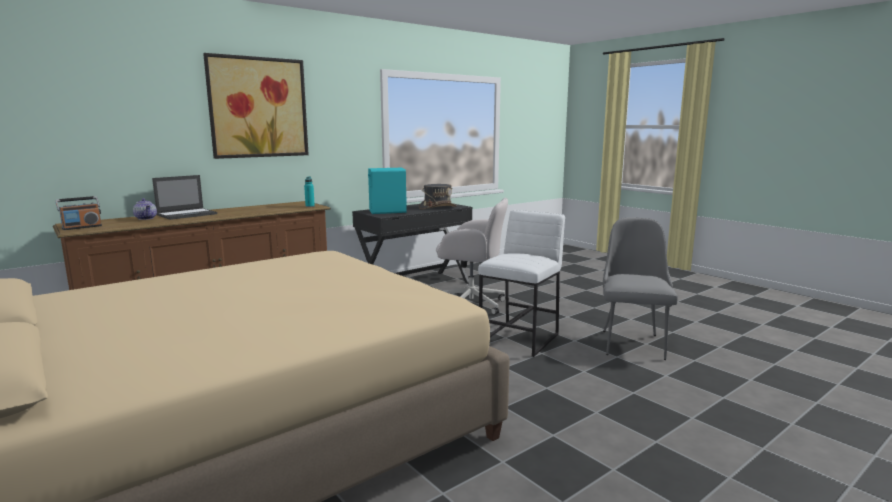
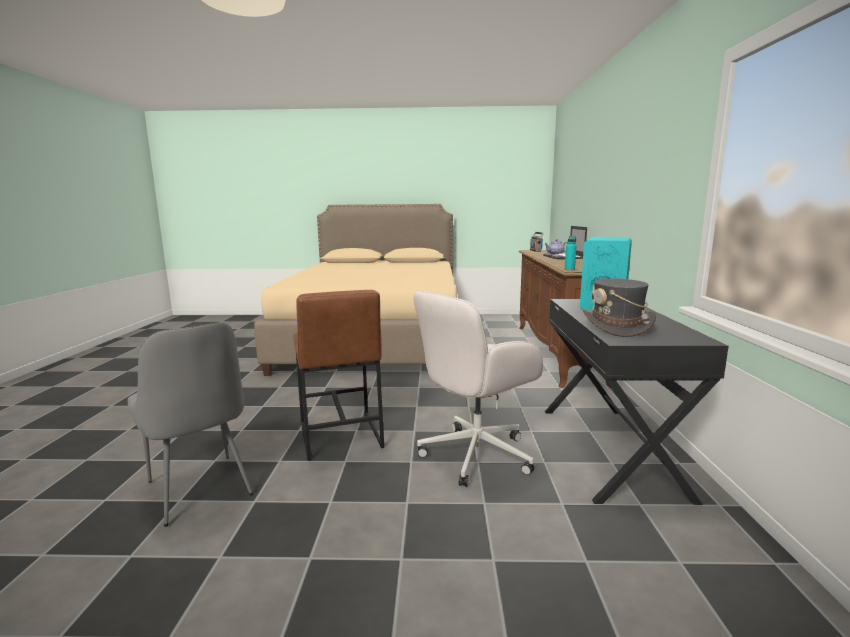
camera: 130 degrees right, 0 degrees up
picture [203,53,309,159] -> none
white chair [478,210,565,357] -> brown chair [293,290,384,461]

